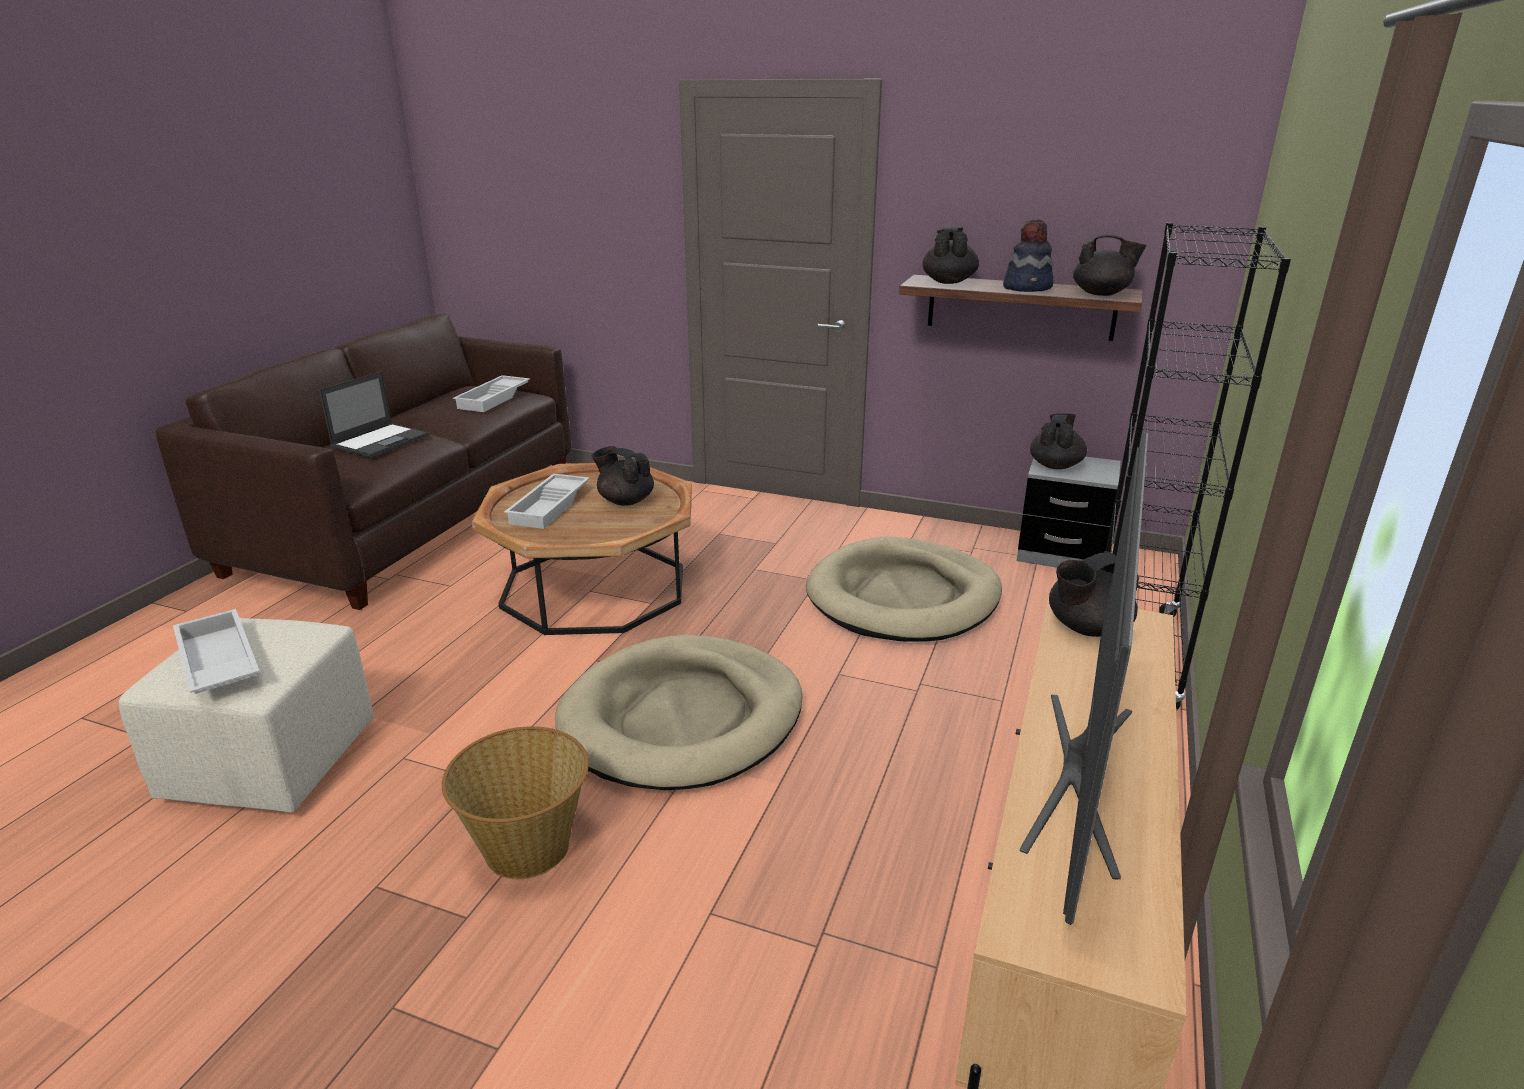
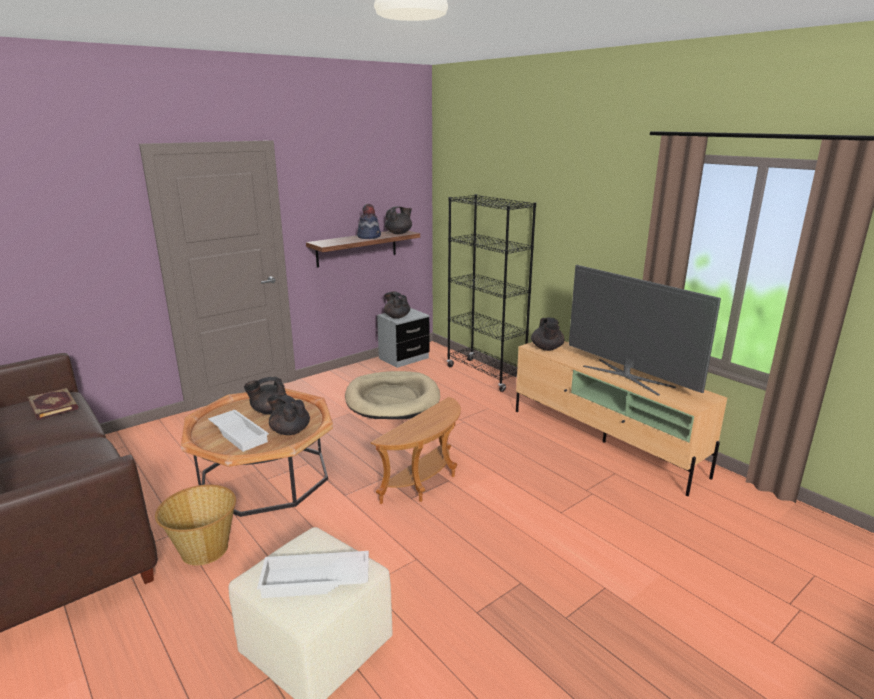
camera: 60 degrees left, 5 degrees down
laptop [319,371,429,458] -> none
basket [442,726,589,879] -> basket moved to [155,485,236,566]
white tray [453,375,530,412] -> book [28,388,78,420]
beige dog bed [555,635,802,790] -> brown side table [370,397,461,504]
black teapot [922,226,979,284] -> black teapot moved to [267,392,310,435]

